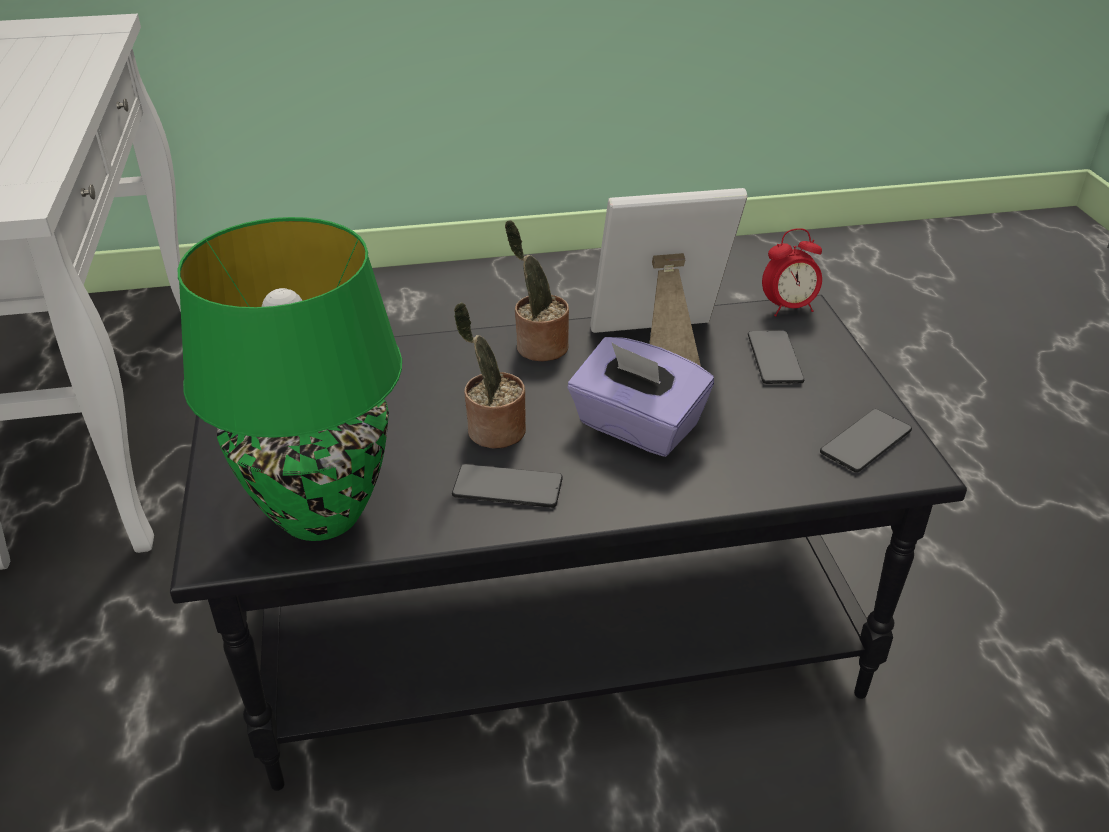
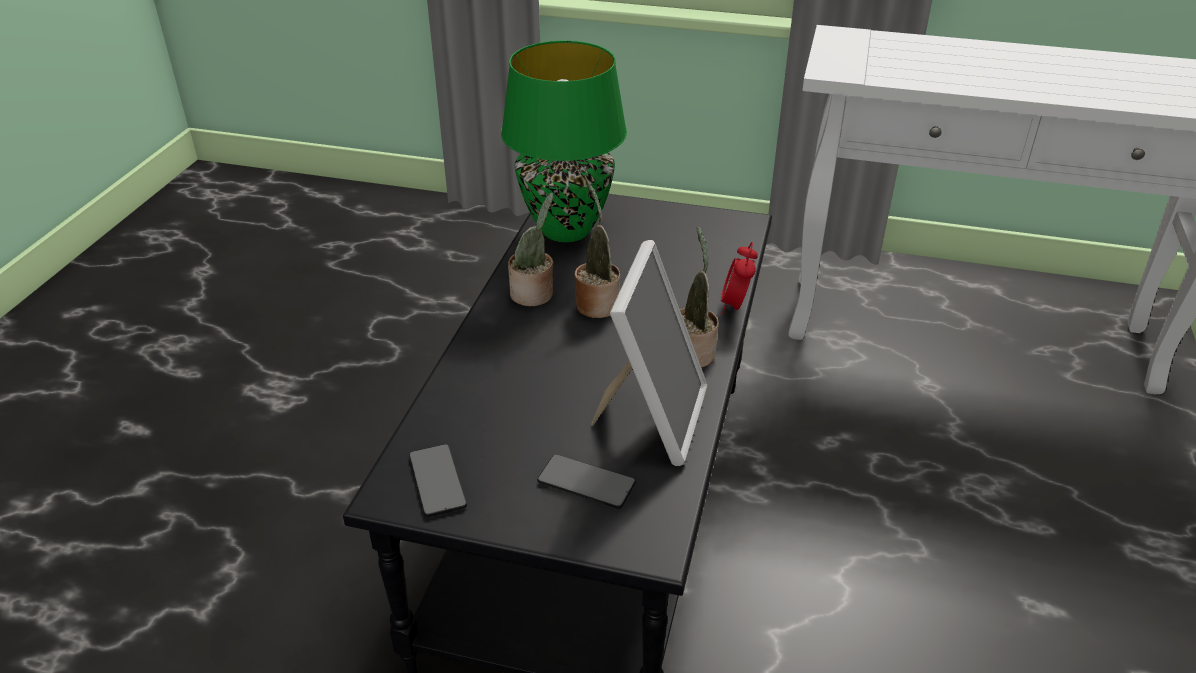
camera: 115 degrees right, 0 degrees up
phone [452,464,563,508] -> potted plant [508,193,554,307]
purple tissue box [567,337,714,457] -> none
alarm clock [762,228,822,316] -> alarm clock moved to [721,242,758,314]

